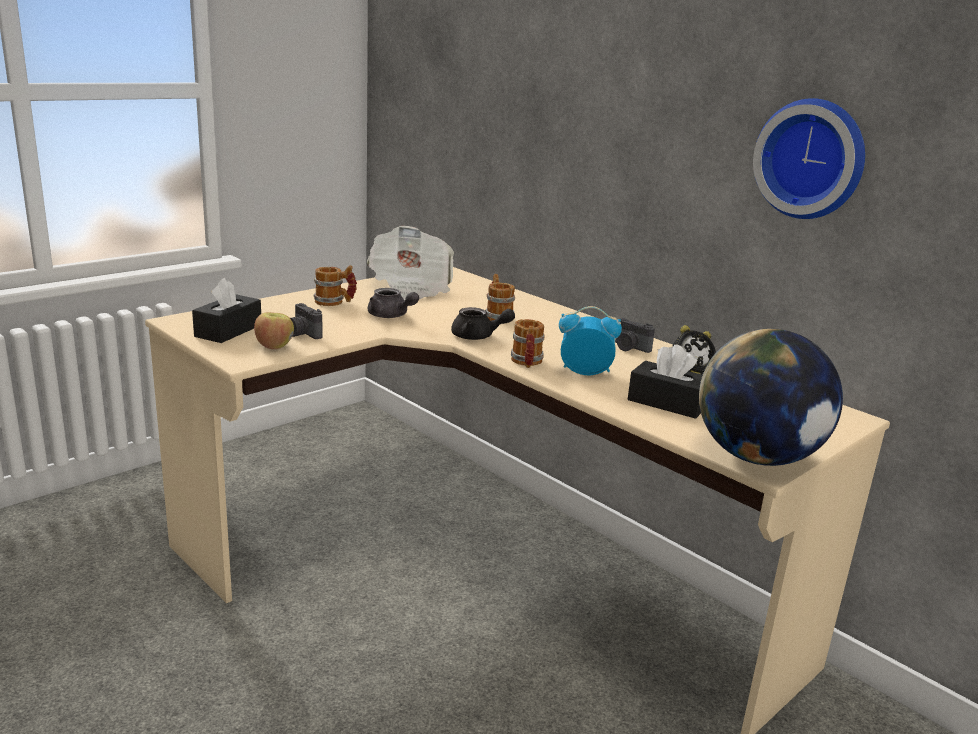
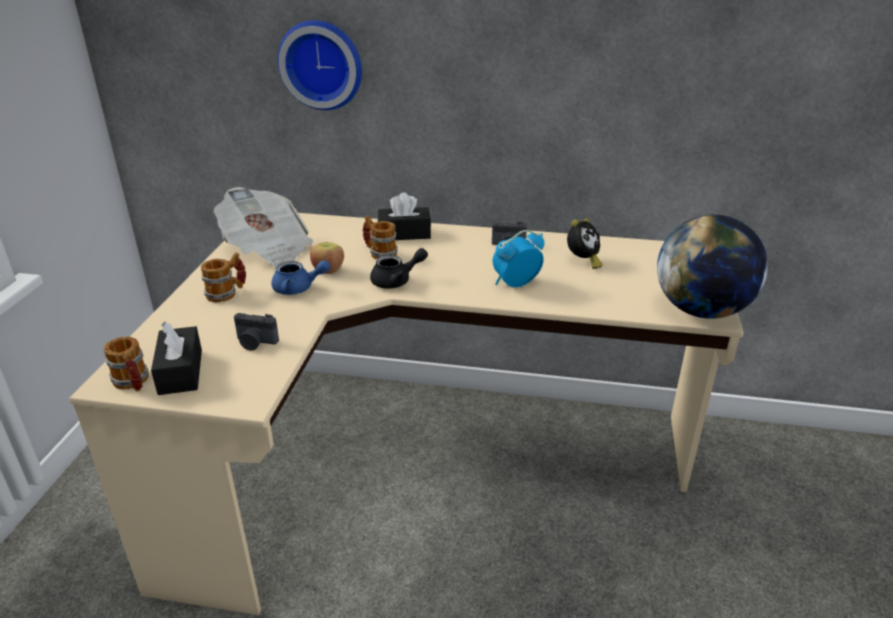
camera: 35 degrees left, 10 degrees up
apple [254,312,294,349] -> apple moved to [310,242,344,274]
grey teapot [368,288,419,318] -> blue teapot [271,260,331,295]
mug [511,319,544,368] -> mug moved to [104,336,149,391]
black tissue box [628,345,702,419] -> black tissue box moved to [378,193,431,240]
wall clock [753,98,865,219] -> wall clock moved to [278,20,362,110]

